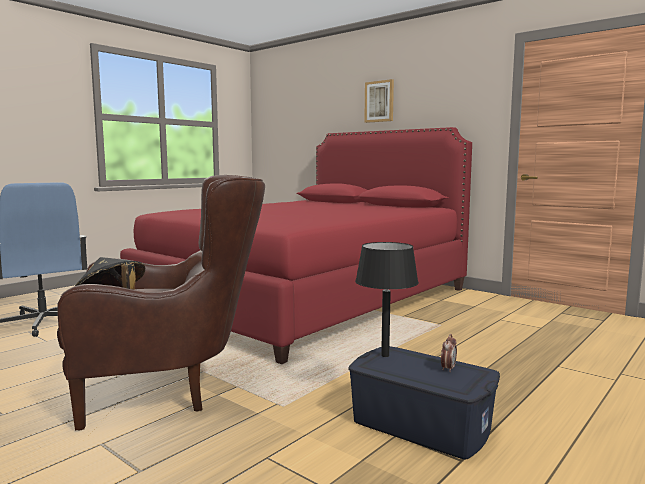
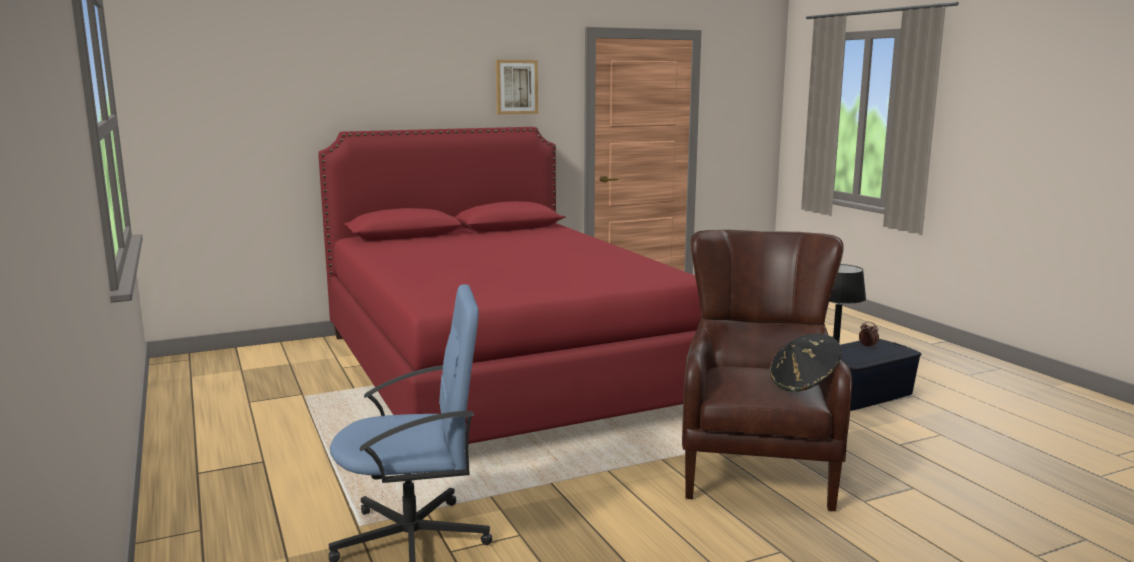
camera: 65 degrees left, 5 degrees up
picture [364,79,394,123] -> picture moved to [496,60,538,114]

